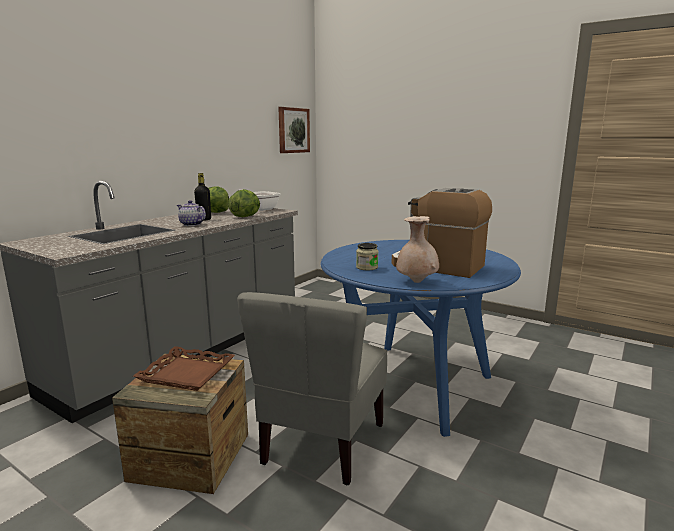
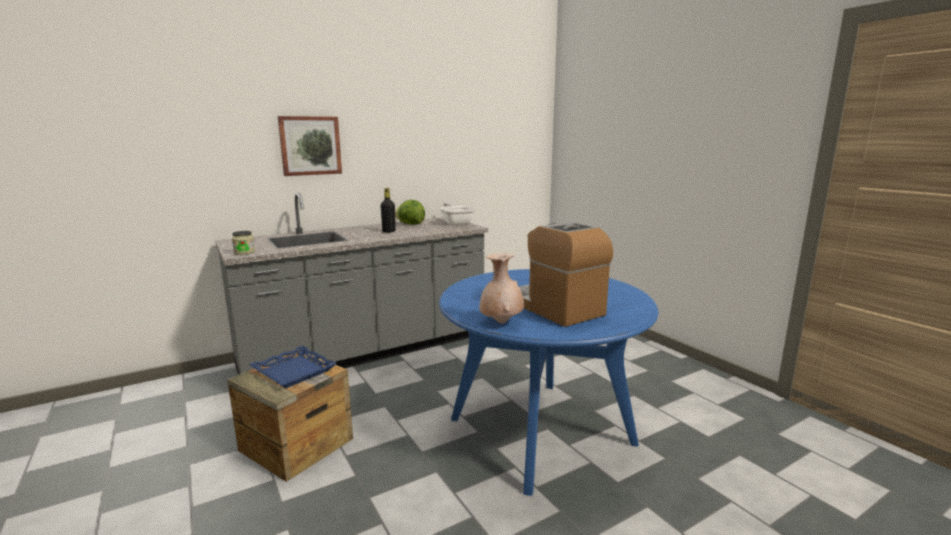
camera: 25 degrees right, 0 degrees up
brown tray [133,346,235,391] -> blue tray [249,346,337,388]
teapot [177,200,206,226] -> none
lettuce [228,189,260,217] -> none
grey chair [237,292,388,485] -> none
picture [278,107,310,153] -> picture moved to [278,116,342,176]
jar [356,243,379,270] -> jar moved to [232,231,255,255]

